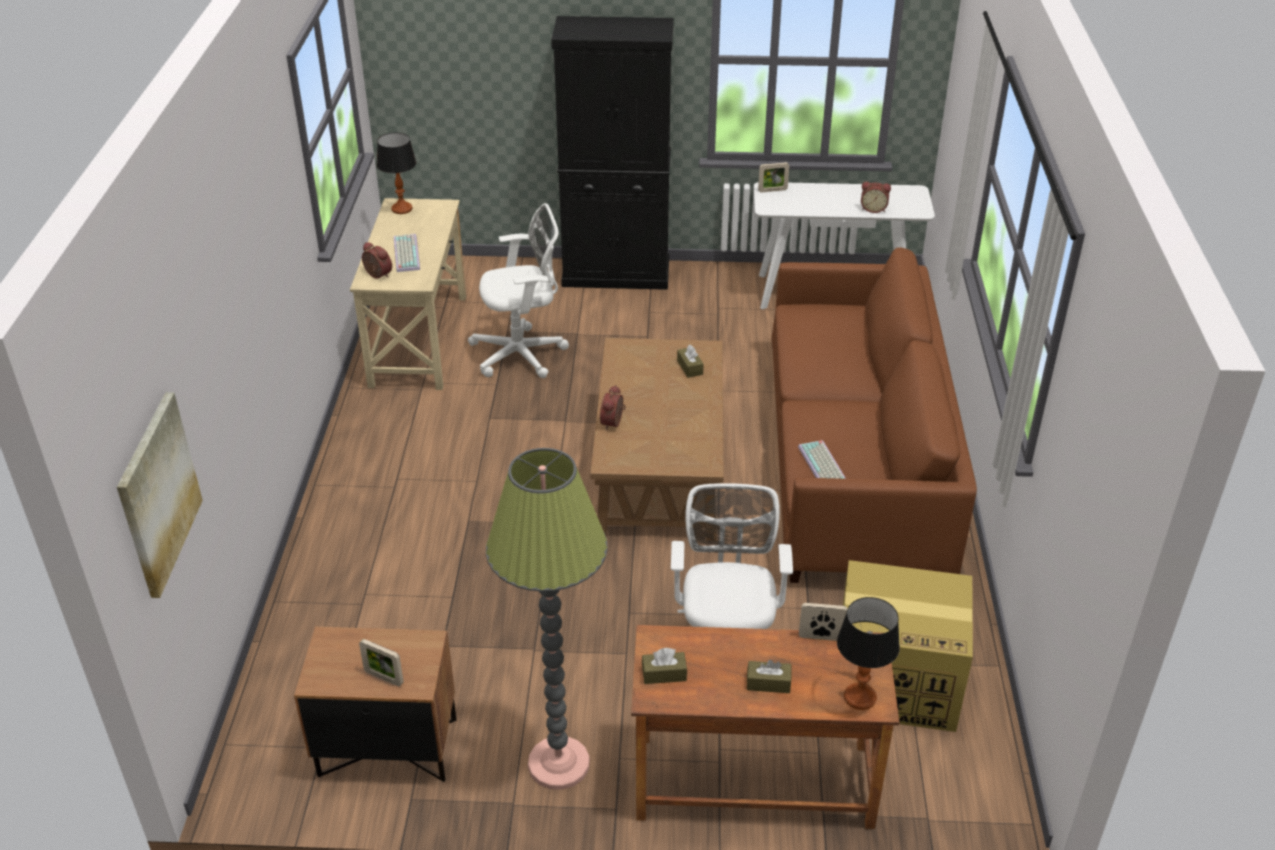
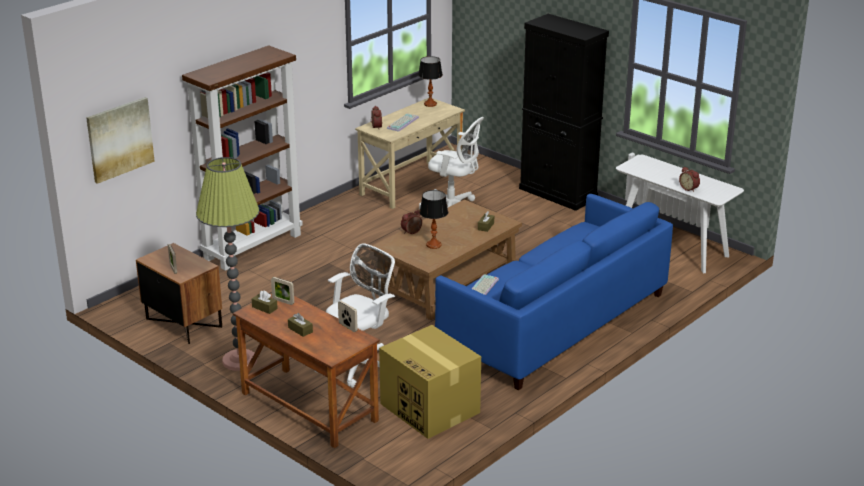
camera: 40 degrees right, 10 degrees down
picture frame [758,162,789,192] -> picture frame moved to [271,277,294,305]
brown sofa [771,247,977,583] -> blue sofa [435,194,673,390]
table lamp [837,597,900,710] -> table lamp moved to [419,190,448,249]
none -> brown bookcase [182,45,303,271]

